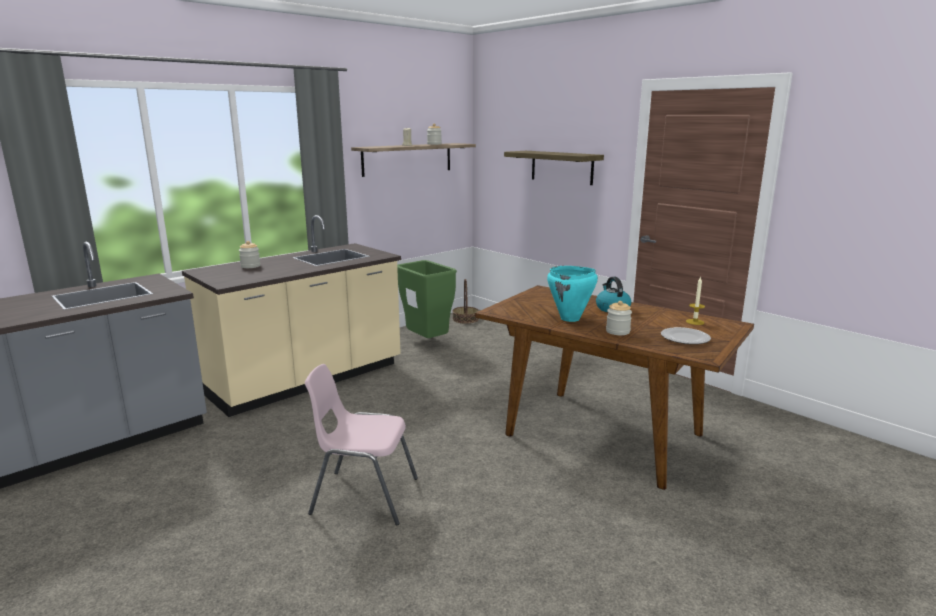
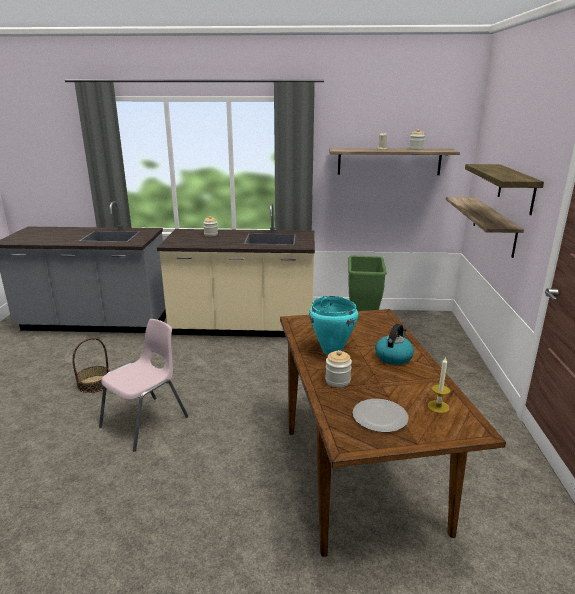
camera: 45 degrees right, 5 degrees up
pink chair [305,364,418,526] -> pink chair turned 75 degrees clockwise [99,319,188,452]
basket [452,279,479,324] -> basket moved to [72,338,110,393]
none -> shelf [446,197,524,258]

